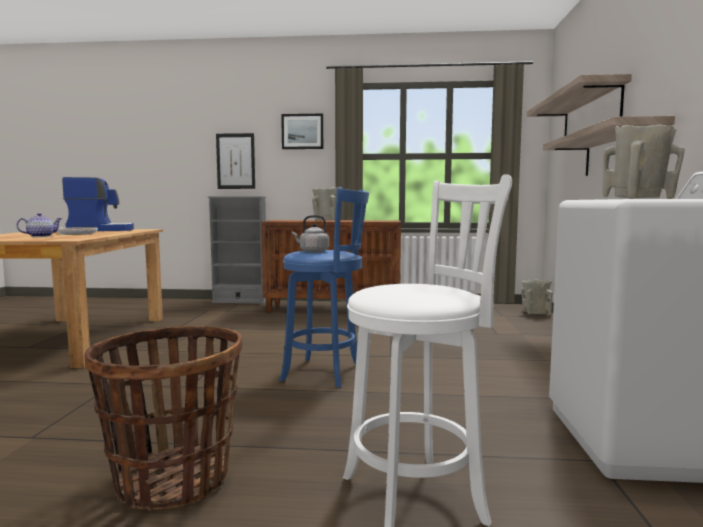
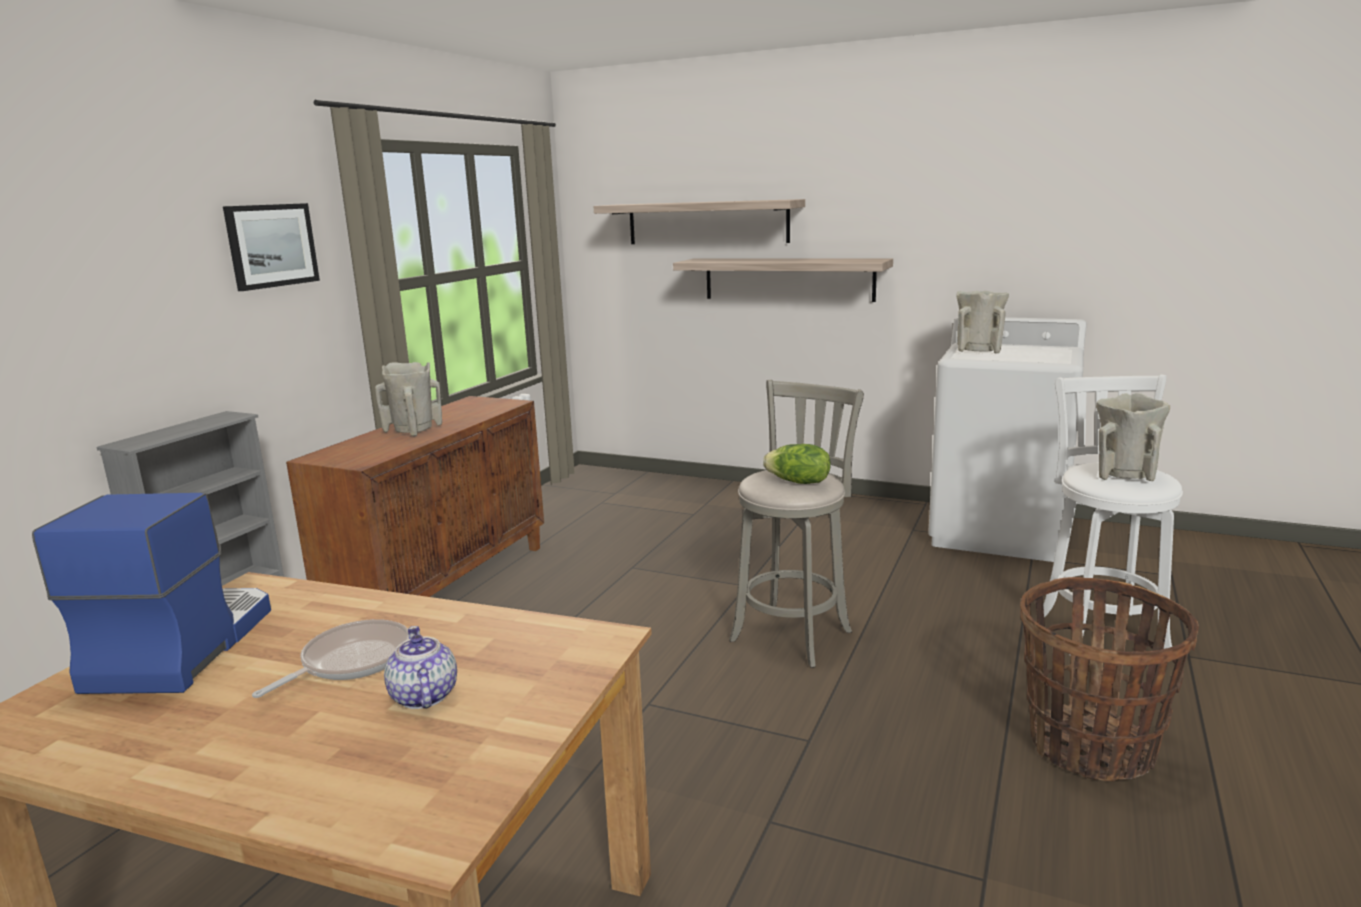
camera: 70 degrees left, 10 degrees up
picture [216,133,255,189] -> none
blue stool [280,187,369,388] -> grey stool [729,380,864,668]
grey kettle [292,215,329,253] -> lettuce [763,444,831,484]
beige vase [521,279,553,315] -> beige vase moved to [1096,393,1170,481]

